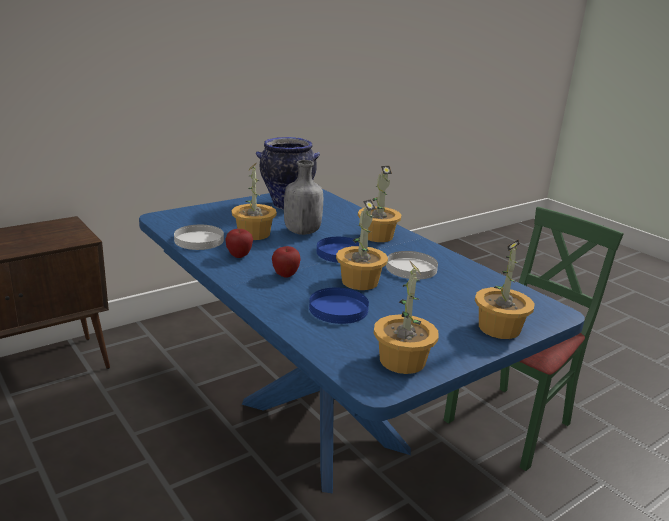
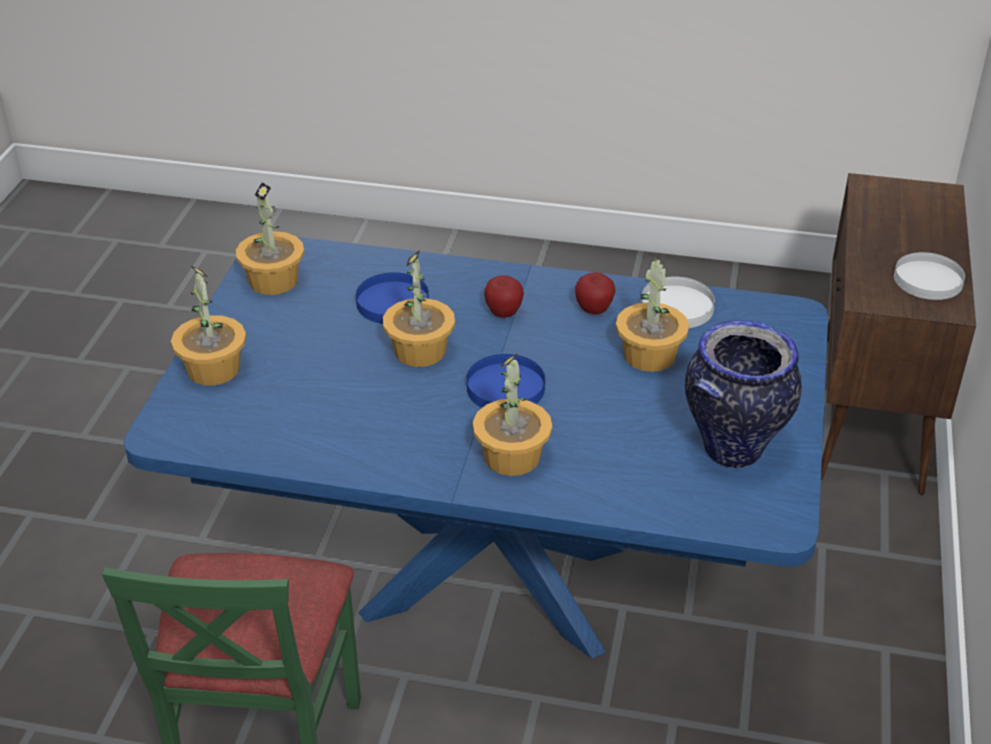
camera: 140 degrees right, 15 degrees up
grey bottle [284,160,323,235] -> none
white plate [386,251,438,279] -> white plate moved to [894,252,965,300]

